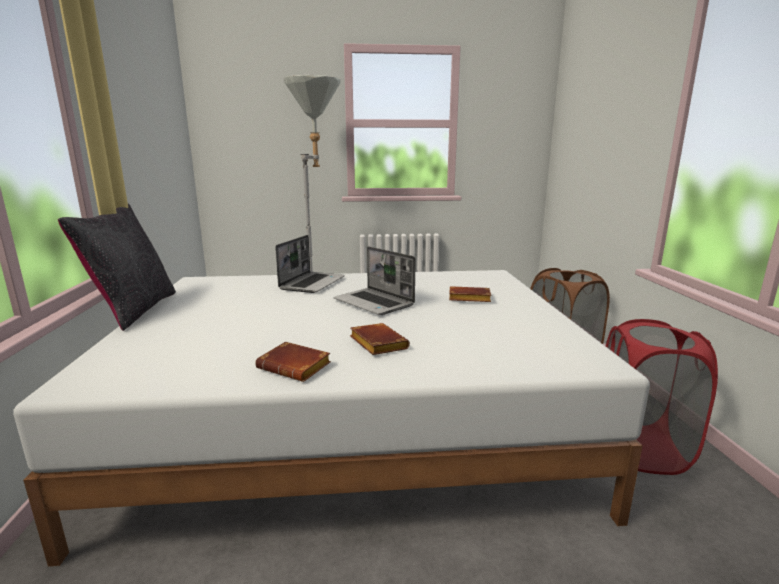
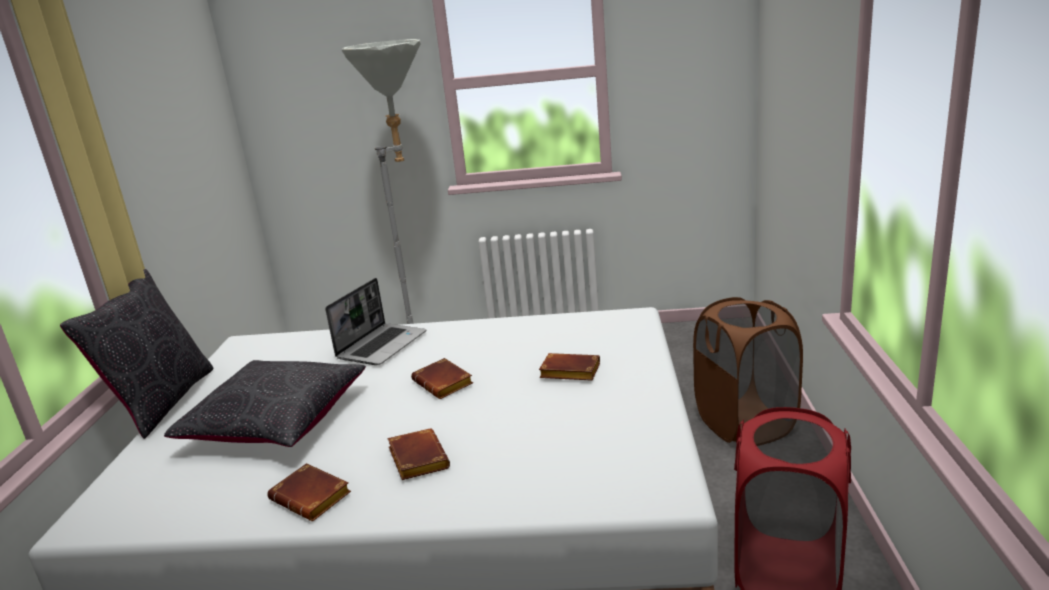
camera: 10 degrees right, 5 degrees up
laptop [333,246,416,315] -> brown book [411,358,473,399]
none -> black pillow [164,360,366,447]

